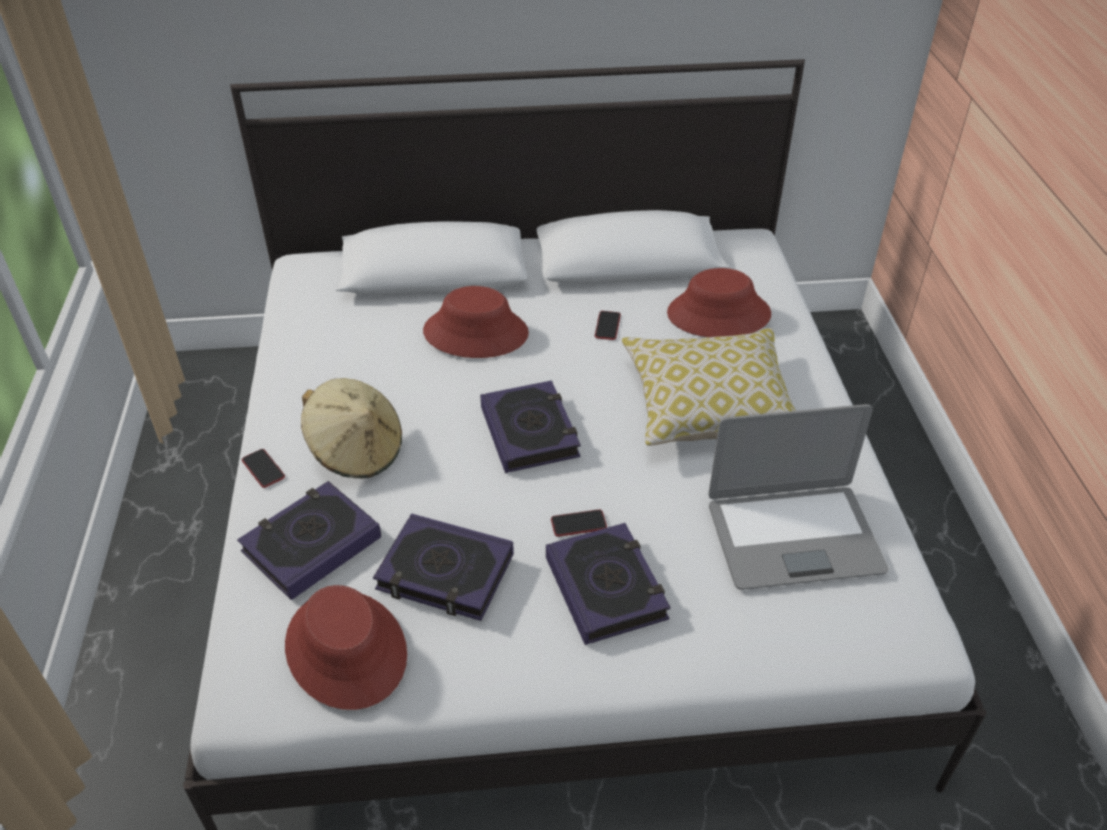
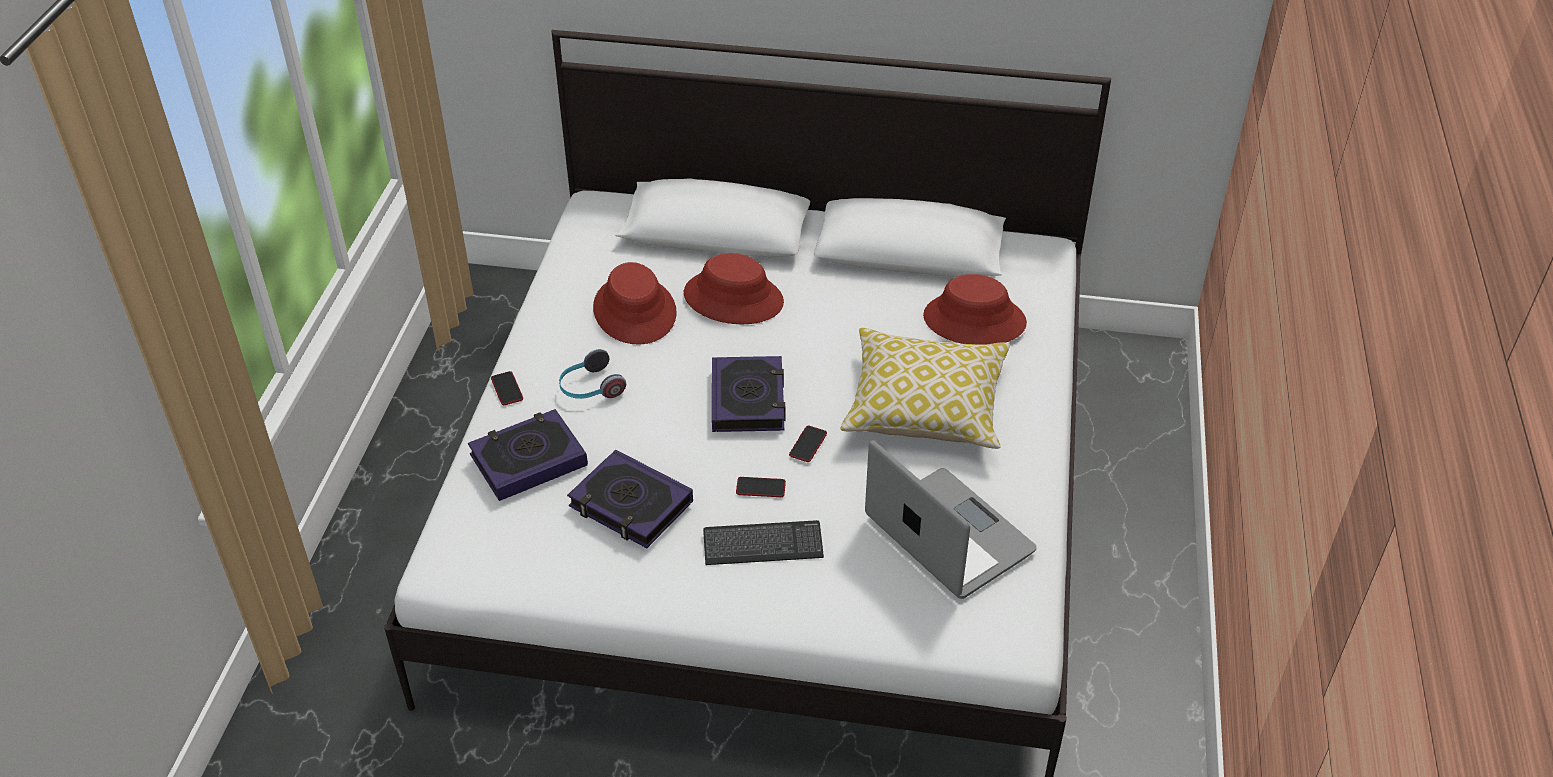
camera: 15 degrees right, 0 degrees up
red hat [285,585,407,710] -> red hat moved to [593,262,677,345]
beige hat [301,378,402,478] -> headphones [559,349,626,399]
book [546,523,671,645] -> keyboard [703,520,824,565]
phone [595,311,621,340] -> phone moved to [789,426,827,462]
laptop [708,404,889,590] -> laptop turned 135 degrees counterclockwise [865,440,1037,599]

